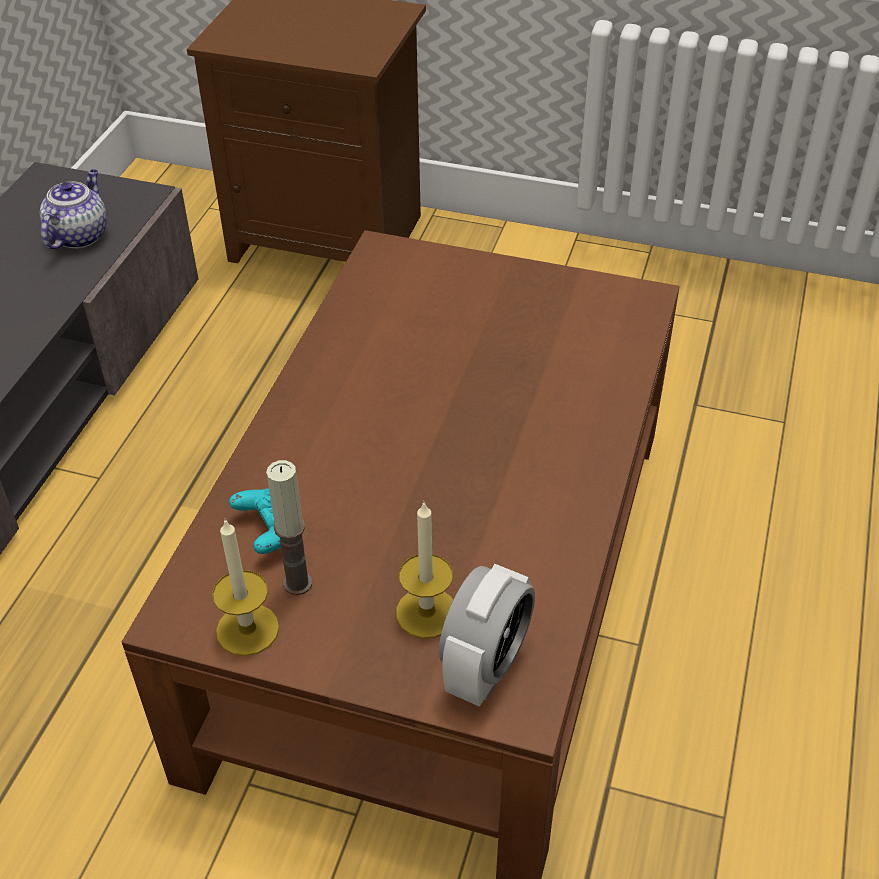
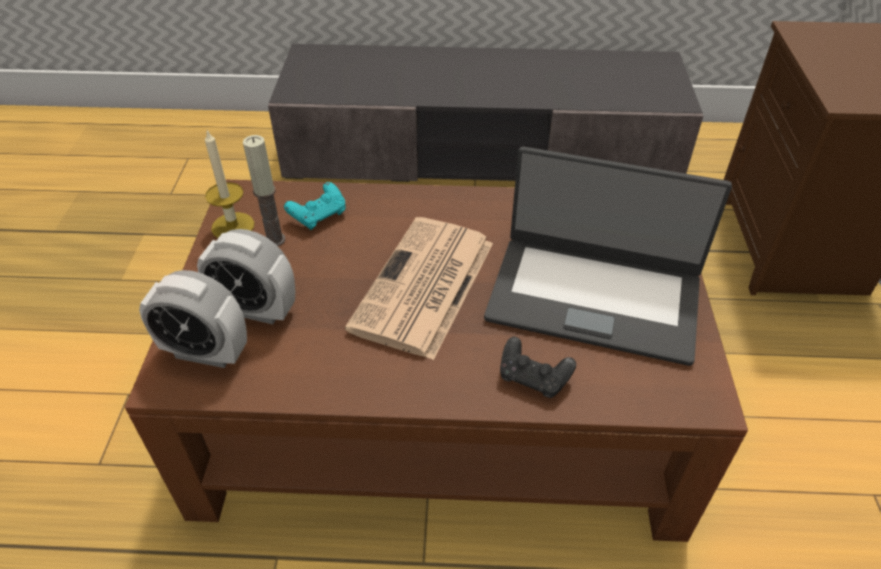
camera: 75 degrees right, 0 degrees up
teapot [40,169,107,249] -> none
candle [396,503,453,638] -> alarm clock [197,229,295,324]
none -> newspaper [345,217,493,360]
none -> laptop [484,147,732,366]
none -> black game controller [500,337,576,398]

